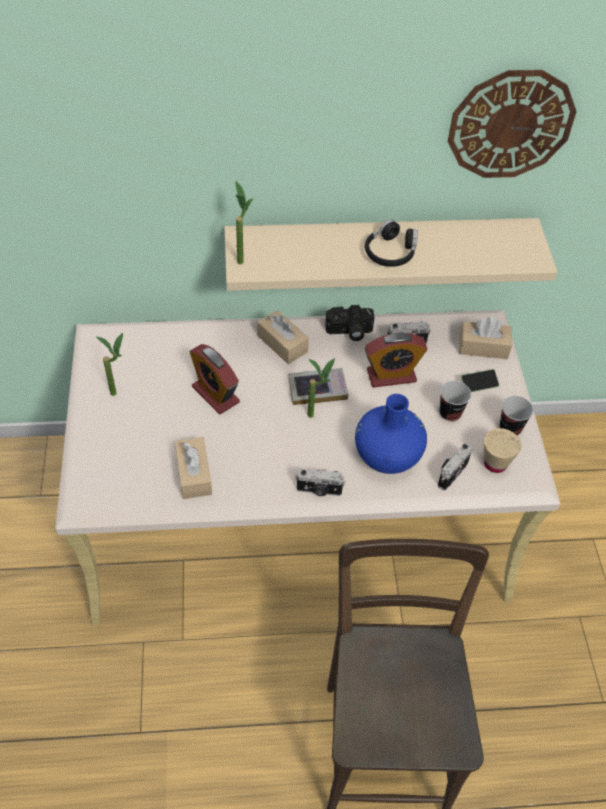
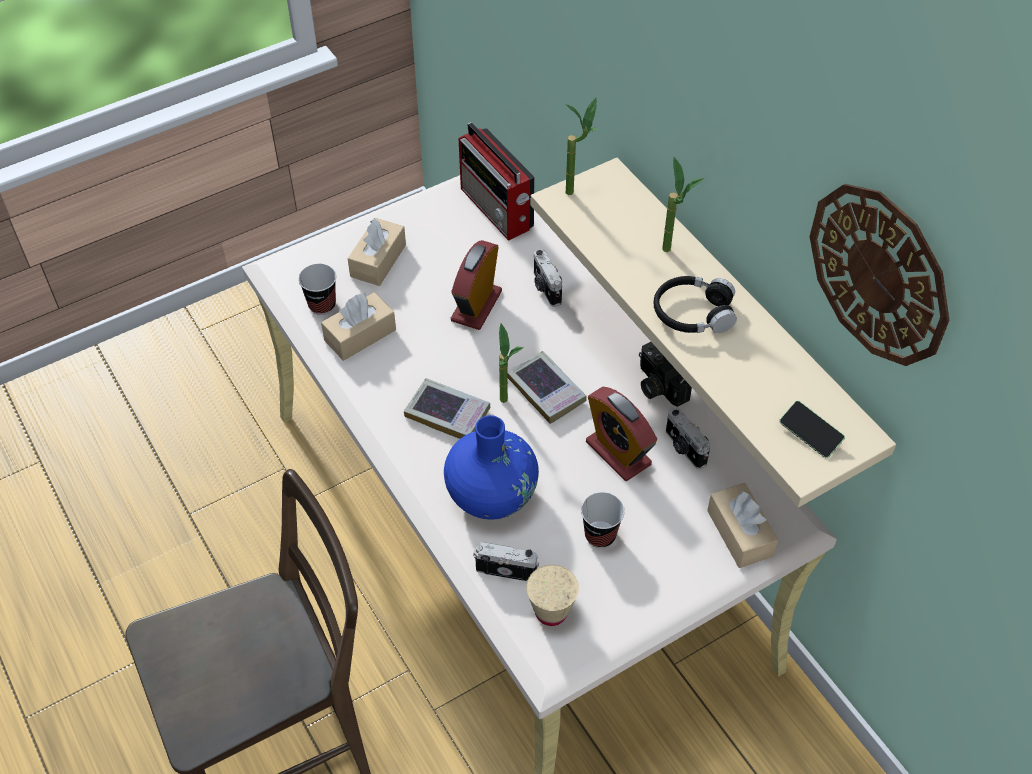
camera: 65 degrees right, 0 degrees up
potted plant [96,333,123,396] -> potted plant moved to [662,157,704,252]
beige tissue box [257,310,309,364] -> beige tissue box moved to [347,218,406,286]
camera [296,469,345,496] -> camera moved to [534,249,562,307]
phone [461,369,499,392] -> phone moved to [779,400,845,458]
cup [500,396,533,435] -> cup moved to [298,263,336,315]
none -> book [404,378,490,439]
none -> radio [459,122,535,241]

